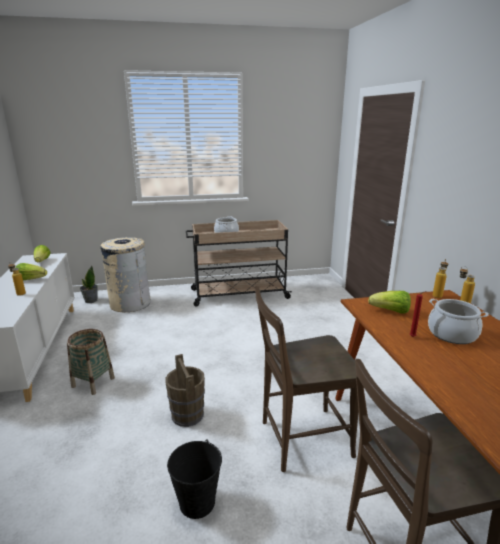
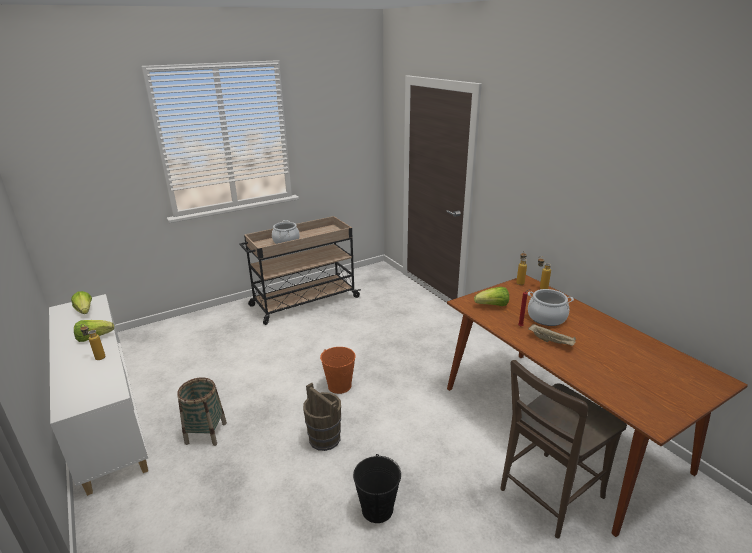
camera: 20 degrees left, 5 degrees up
potted plant [80,265,98,303] -> none
beige trash can [100,237,151,312] -> none
brown chair [255,286,359,472] -> none
none -> orange bucket [320,347,356,394]
none -> beige tray [528,324,576,346]

